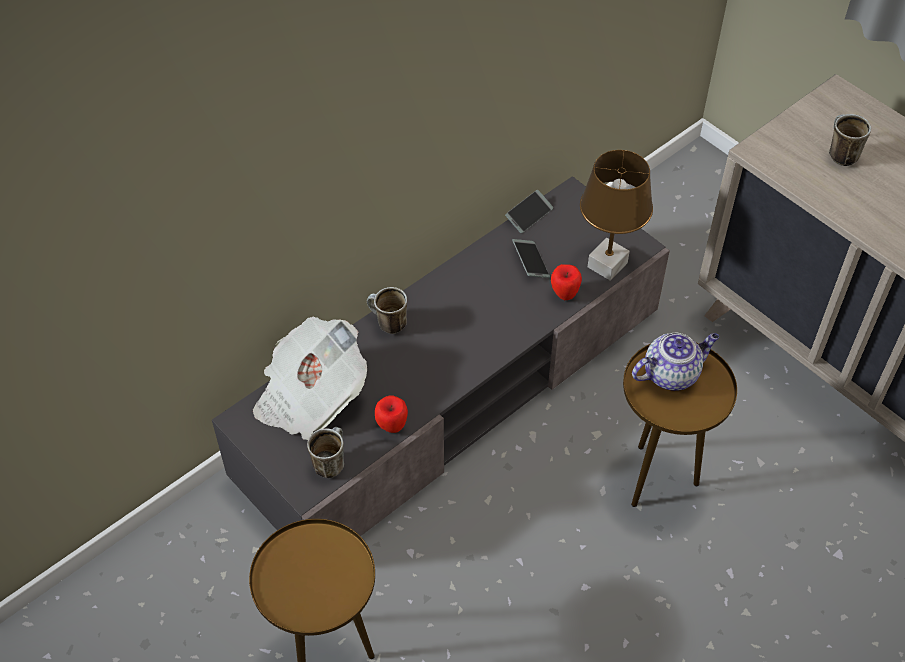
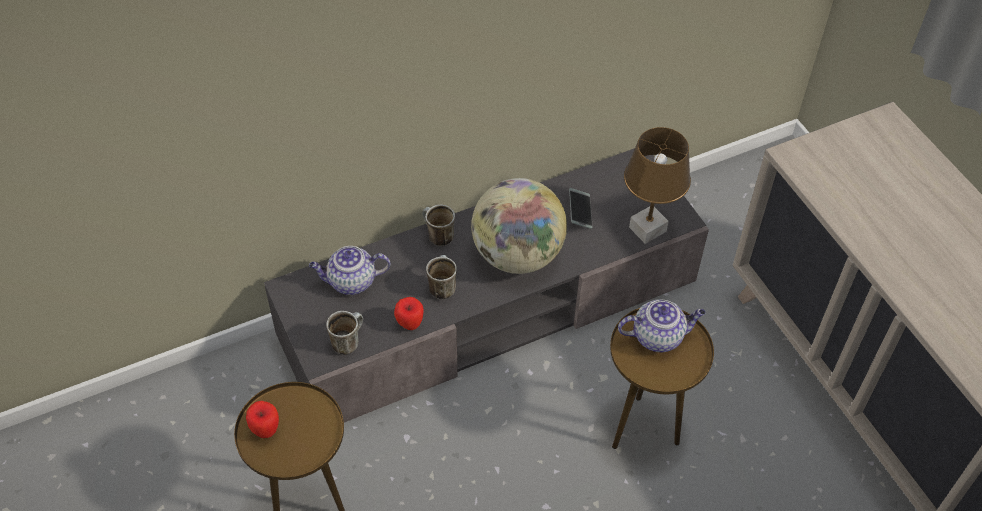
camera: 15 degrees right, 0 degrees up
newspaper [253,316,367,440] -> teapot [309,246,390,295]
phone [505,190,553,233] -> none
apple [551,264,582,300] -> apple moved to [246,401,279,438]
mug [829,114,871,166] -> mug moved to [426,255,457,300]
none -> globe [471,178,567,274]

